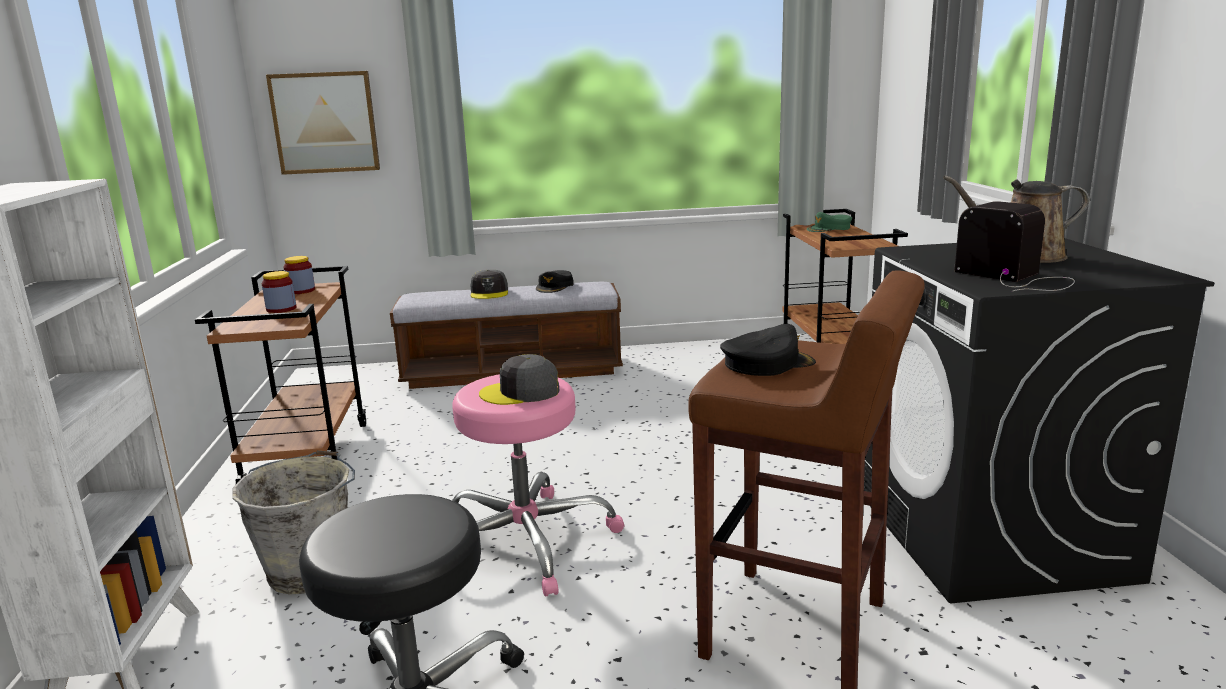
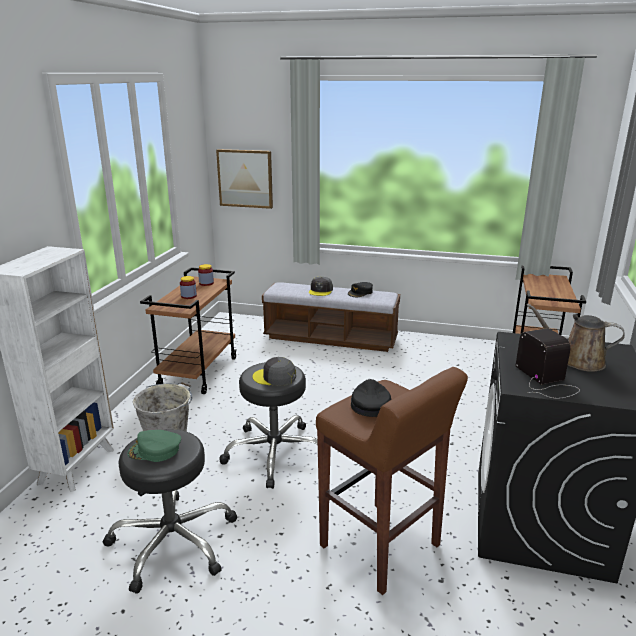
camera: 20 degrees right, 5 degrees up
pink stool [452,374,625,597] -> black stool [219,362,318,489]
black cap [720,324,816,376] -> black cap turned 90 degrees counterclockwise [351,379,392,417]
green cap [807,212,852,232] -> green cap moved to [127,430,181,462]

